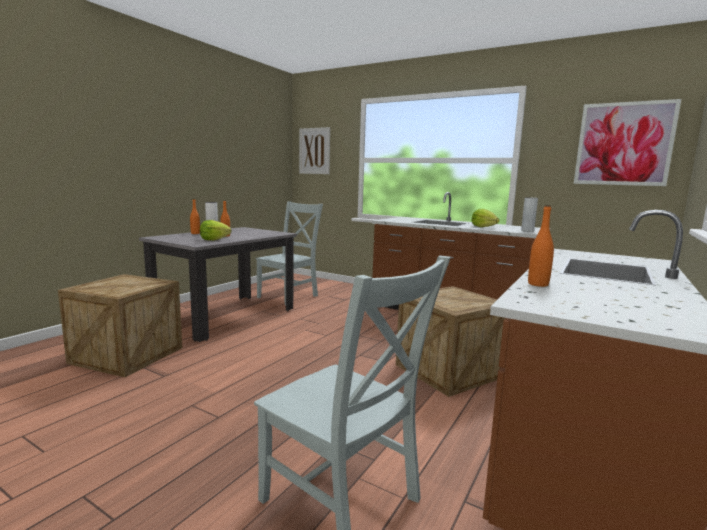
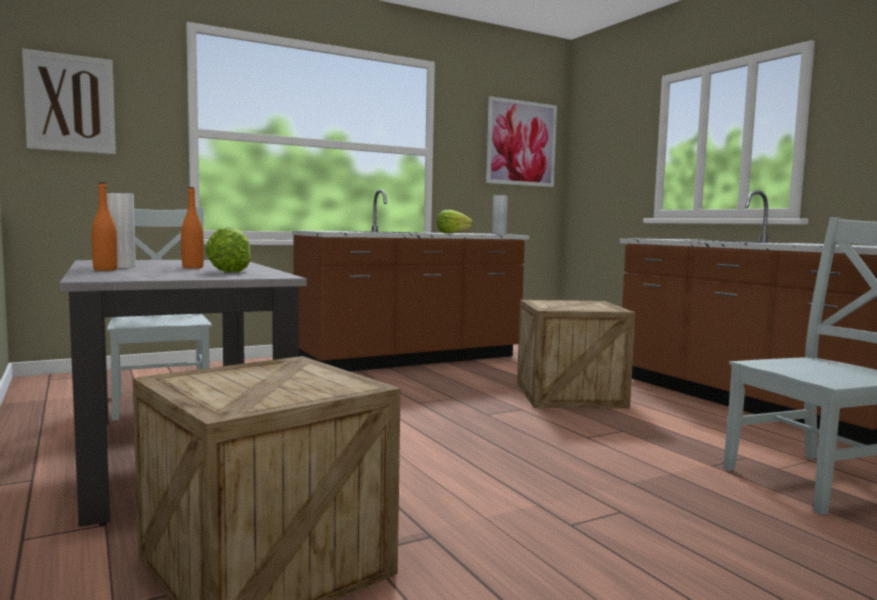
camera: 60 degrees left, 5 degrees down
orange bottle [528,205,554,287] -> none

